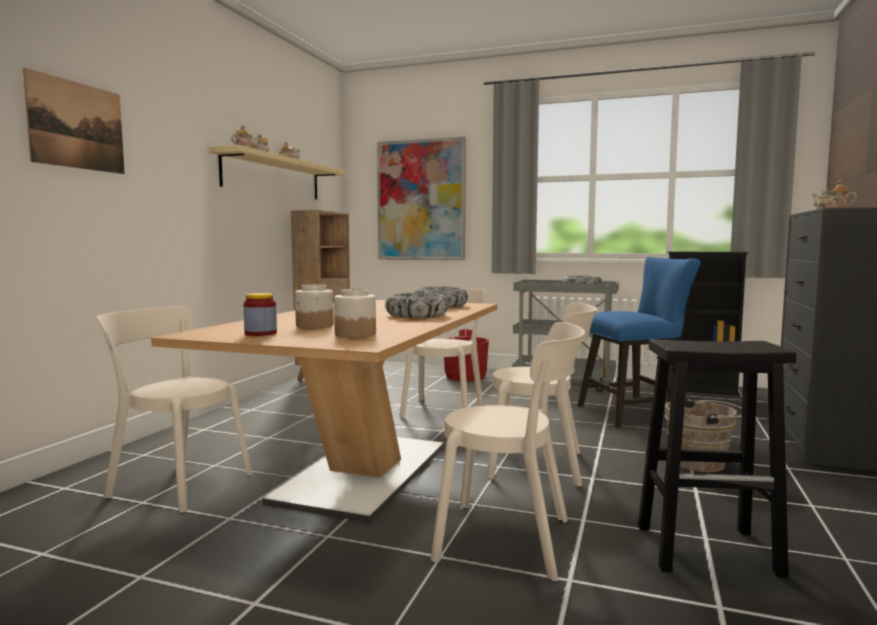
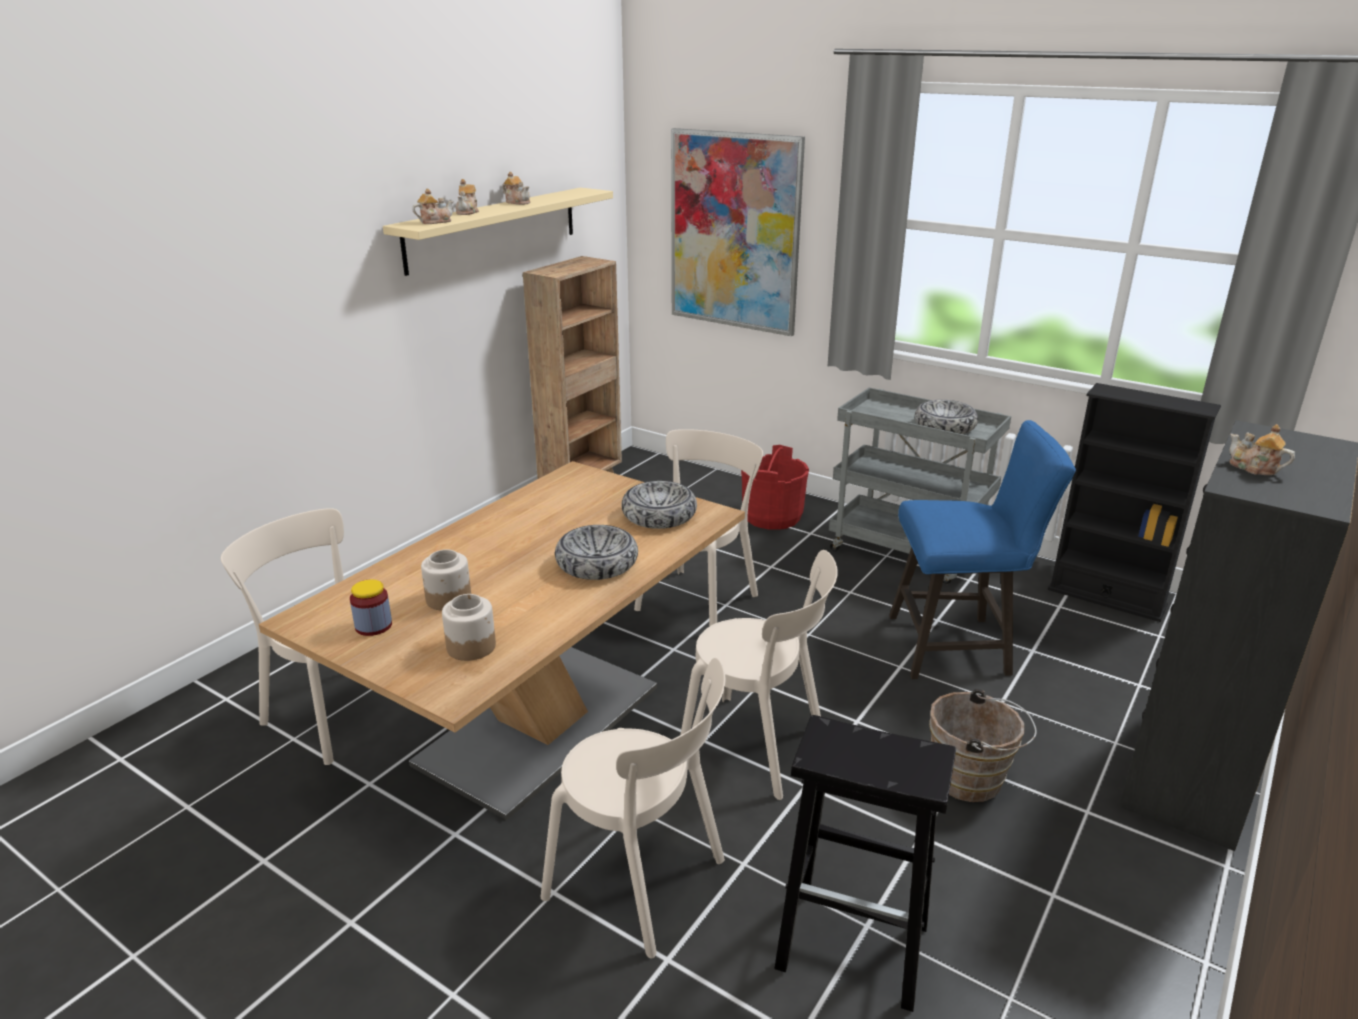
camera: 15 degrees right, 20 degrees up
picture [23,68,125,174] -> none

